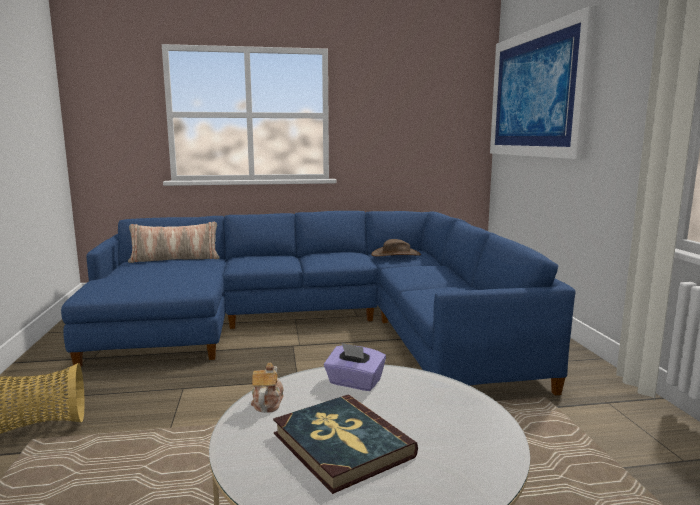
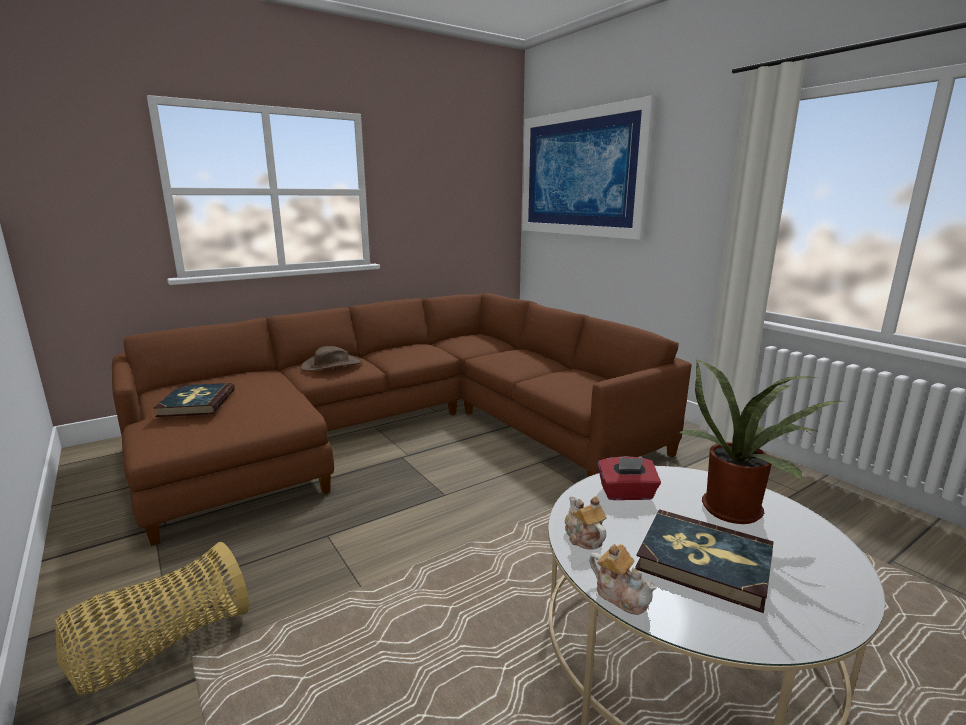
camera: 25 degrees left, 5 degrees up
blue sofa [61,211,576,395] -> brown sofa [112,293,692,546]
pillow [128,222,220,263] -> none
purple tissue box [324,343,386,391] -> red tissue box [598,456,661,500]
brown hat [371,239,421,256] -> brown hat moved to [300,346,362,371]
none -> book [154,383,235,417]
none -> teapot [589,544,657,615]
none -> potted plant [678,359,843,524]

